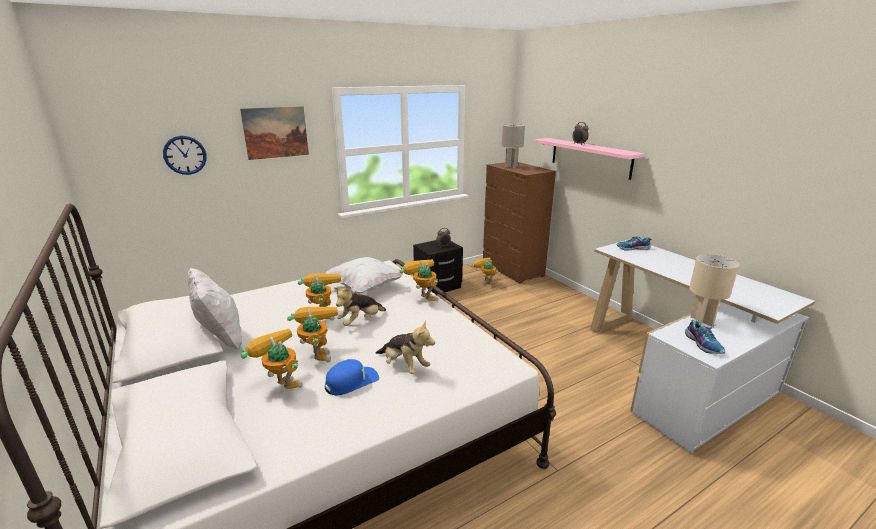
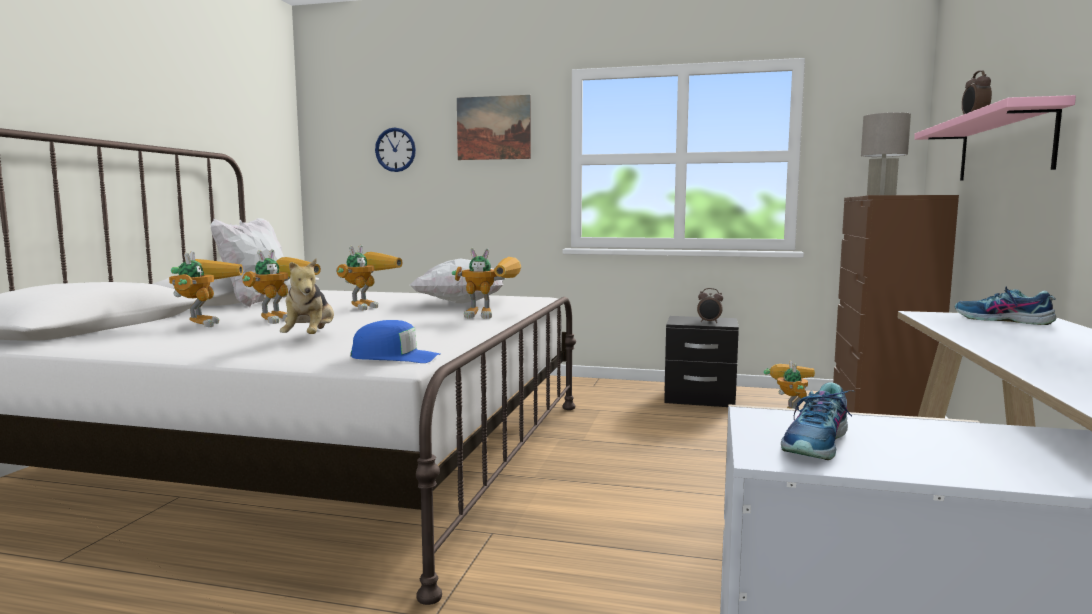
camera: 45 degrees right, 15 degrees down
blue cap [325,359,379,395] -> blue cap moved to [351,320,440,363]
plush toy [335,287,386,326] -> none
toy robot [400,259,438,302] -> toy robot turned 90 degrees clockwise [452,248,521,319]
beige table lamp [689,254,739,327] -> none

